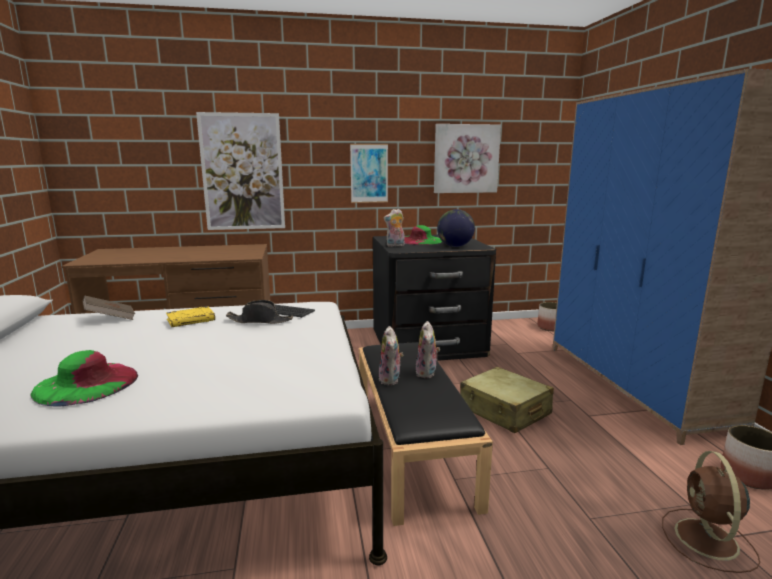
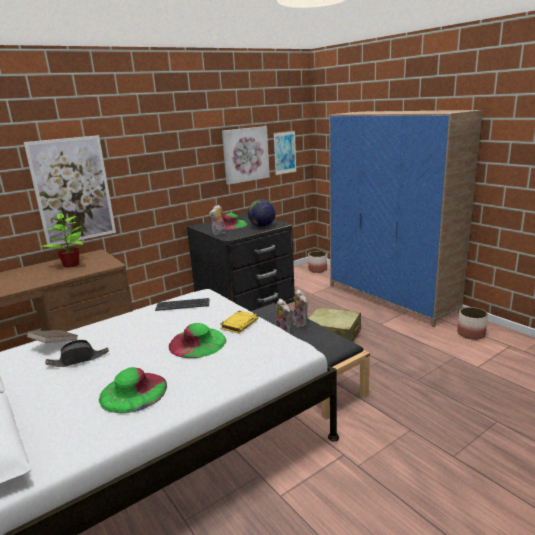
camera: 25 degrees left, 5 degrees up
yellow book [166,306,215,327] -> yellow book moved to [220,311,258,334]
black hat [226,300,293,324] -> black hat moved to [45,340,109,367]
picture [350,144,388,203] -> picture moved to [273,131,297,175]
brown fan [662,451,760,573] -> none
none -> potted plant [40,212,83,268]
none -> green hat [169,323,226,358]

